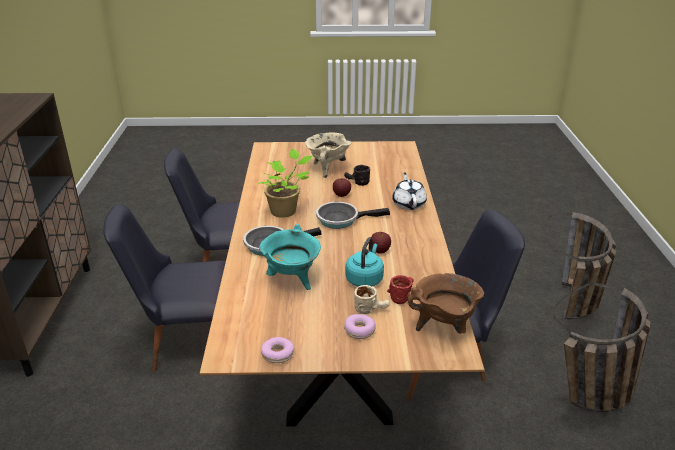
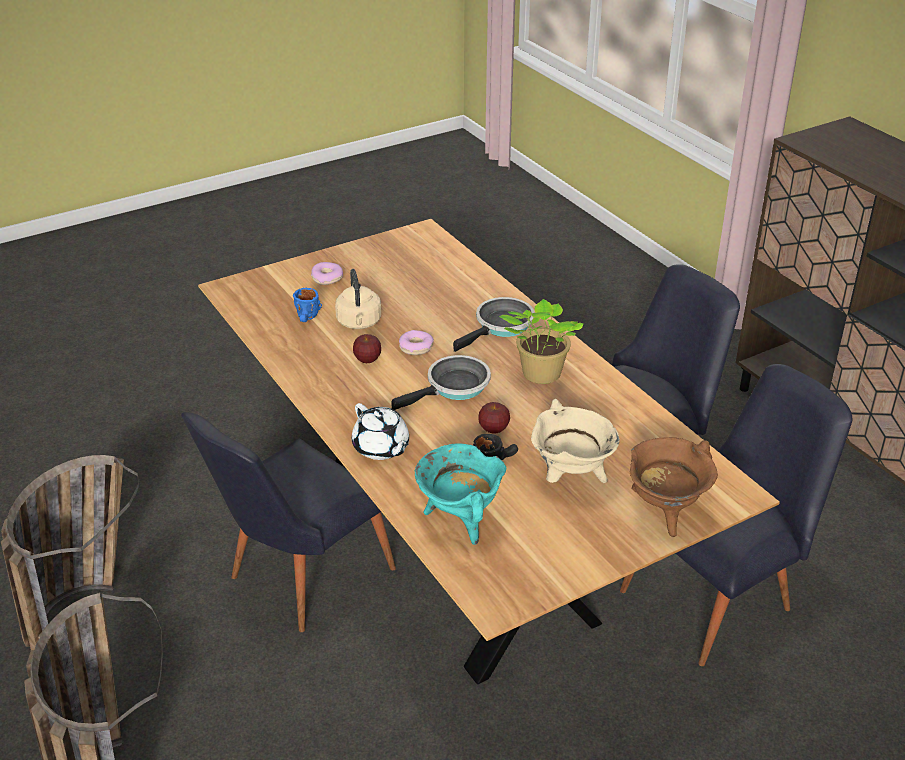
camera: 150 degrees right, 5 degrees up
turquoise cooking pot [259,224,321,290] -> turquoise cooking pot moved to [415,443,506,545]
donut [261,337,294,363] -> donut moved to [399,330,434,355]
turquoise kettle [345,237,384,286] -> beige kettle [335,269,381,329]
beige mug [354,285,390,314] -> none
red mug [387,275,414,304] -> blue mug [293,288,322,322]
brown cooking pot [407,273,484,334] -> brown cooking pot moved to [630,437,718,537]

